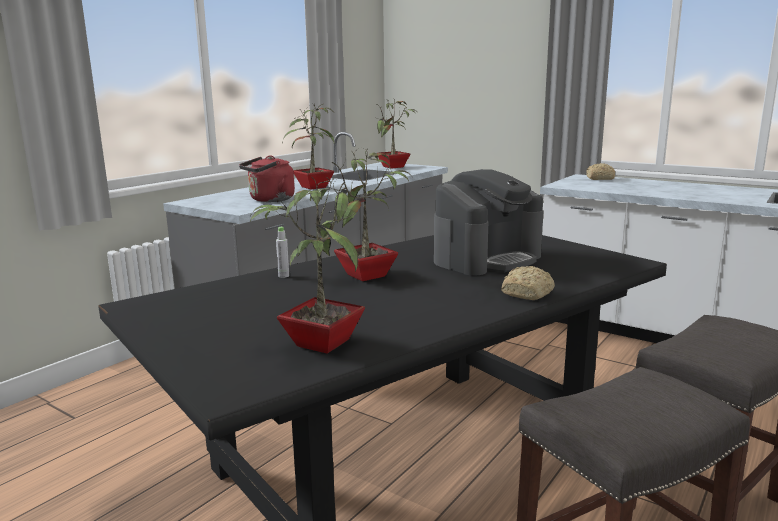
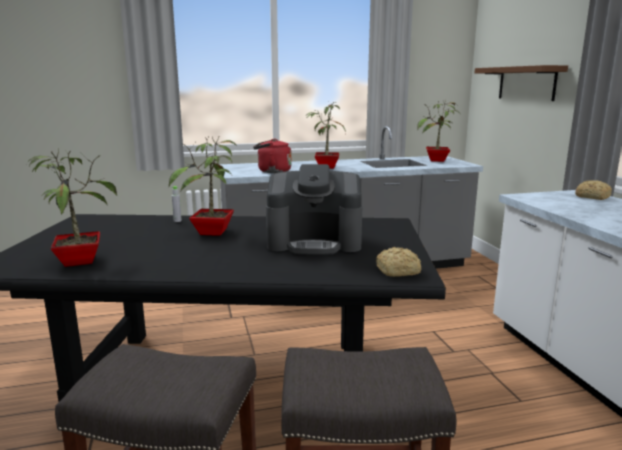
camera: 40 degrees right, 0 degrees up
bread [501,266,555,300] -> bread moved to [376,247,421,277]
none -> brown shelf [475,65,568,101]

